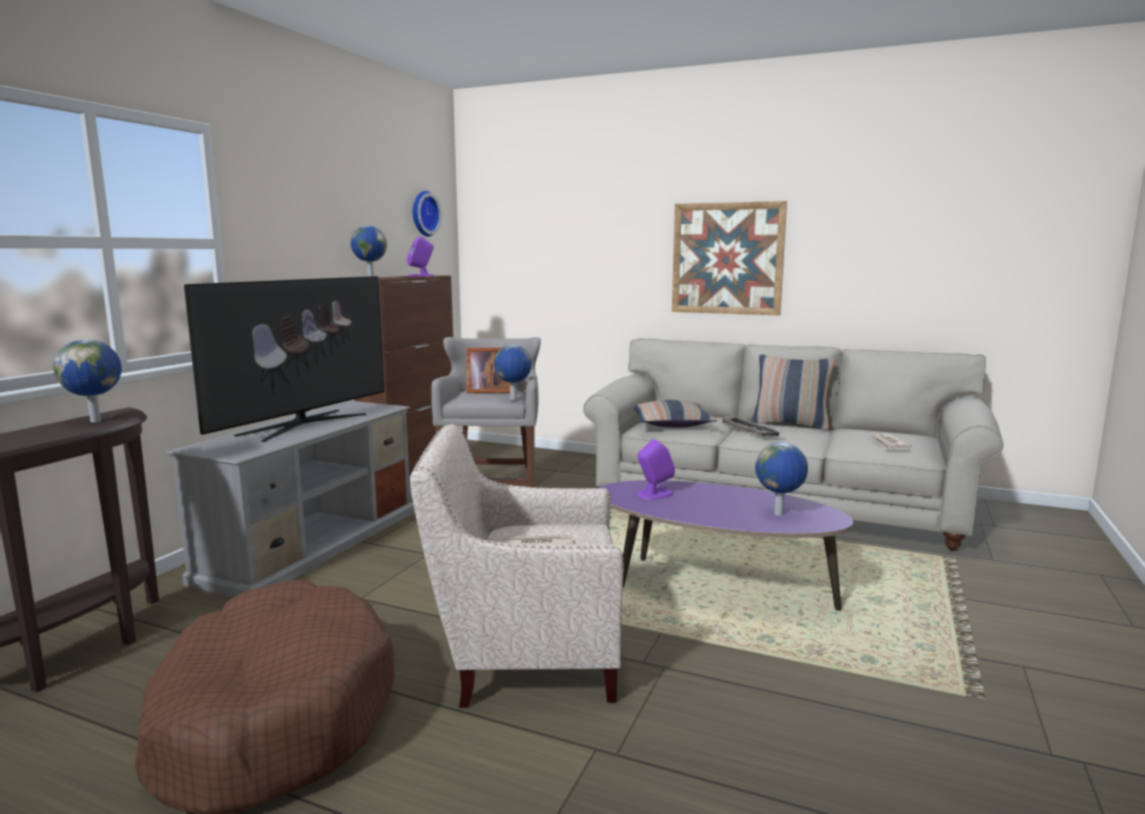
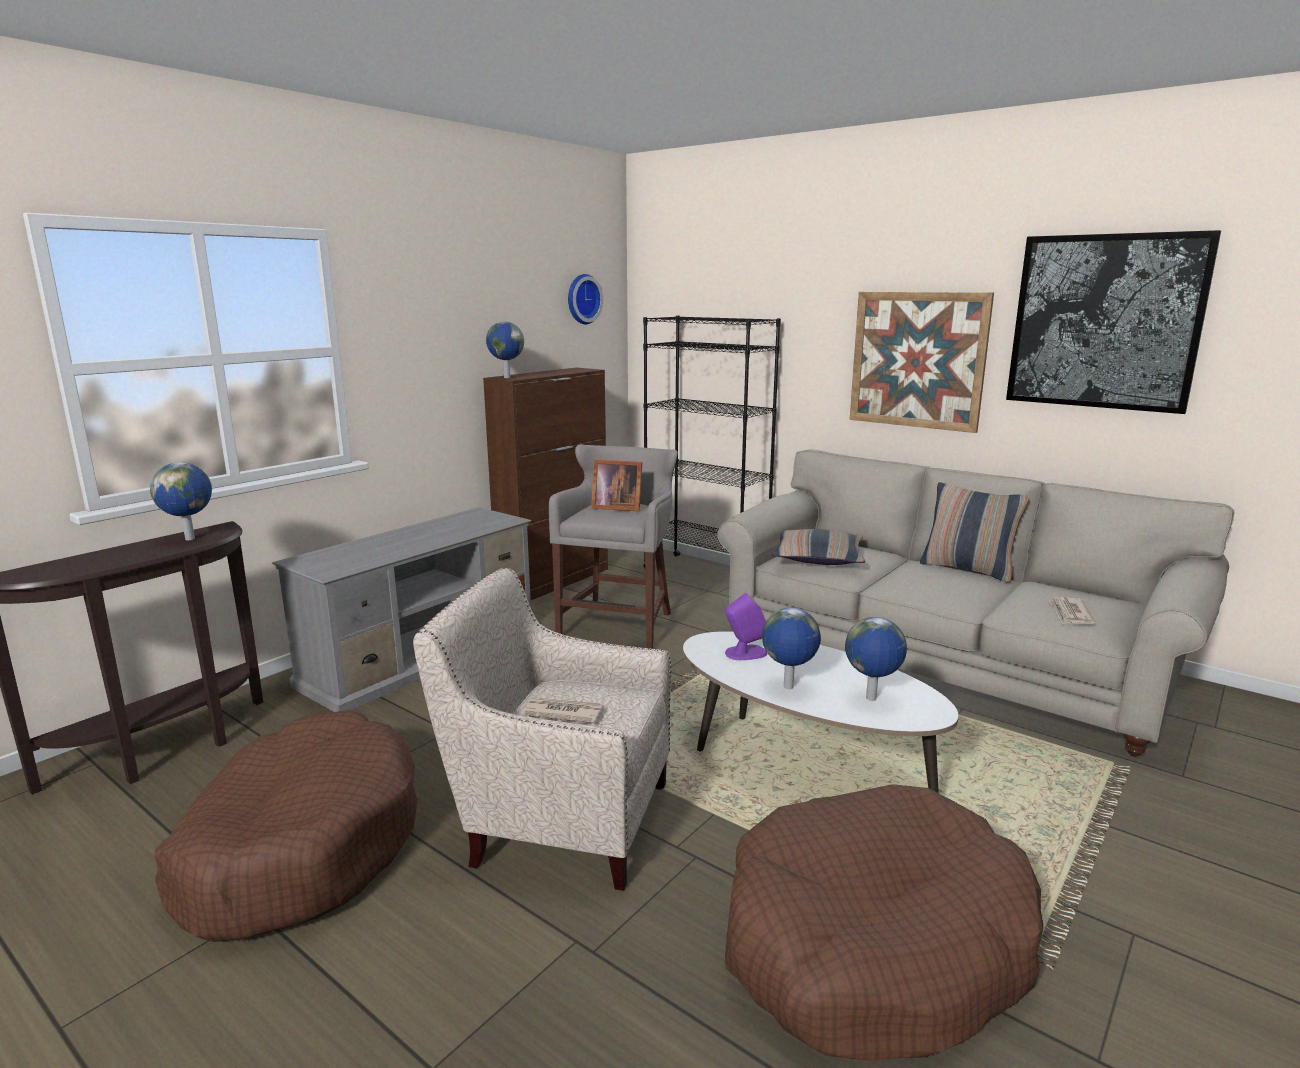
camera: 15 degrees right, 5 degrees up
television [184,276,385,442] -> none
purple speaker [407,236,434,276] -> none
globe [494,345,532,401] -> globe moved to [762,607,821,689]
purple coffee table [599,480,854,611] -> white coffee table [683,631,959,793]
tray [720,416,783,436] -> none
none -> black bookcase [643,315,781,568]
none -> brown dog bed [725,784,1043,1061]
none -> picture [1006,230,1221,414]

